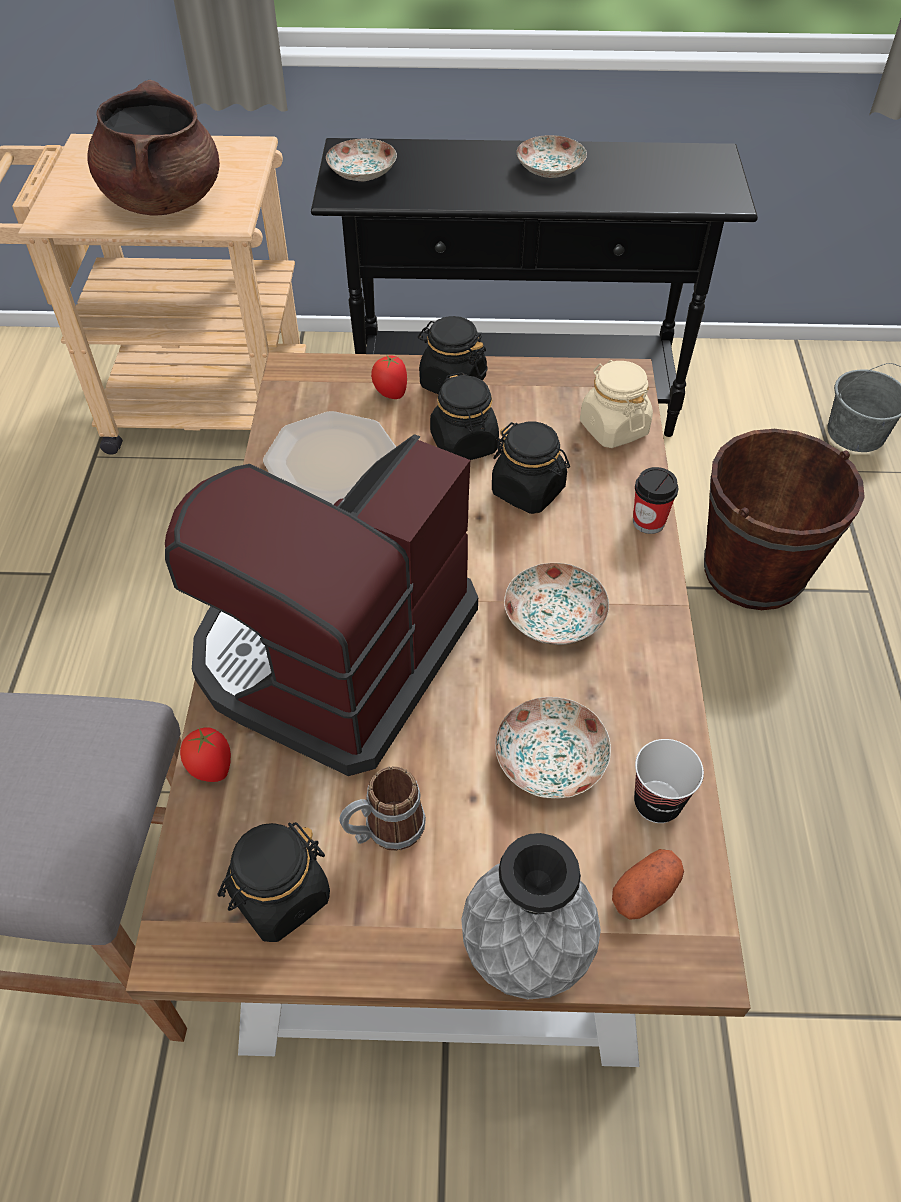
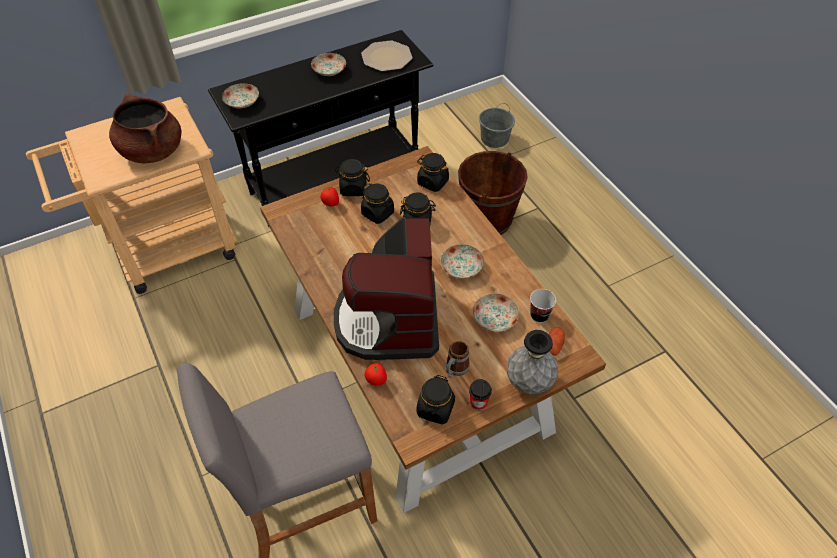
camera: 30 degrees left, 0 degrees up
plate [263,411,396,505] -> plate moved to [361,40,413,71]
beige jar [580,360,653,448] -> black jar [417,153,449,192]
cup [633,467,679,534] -> cup moved to [469,379,492,411]

